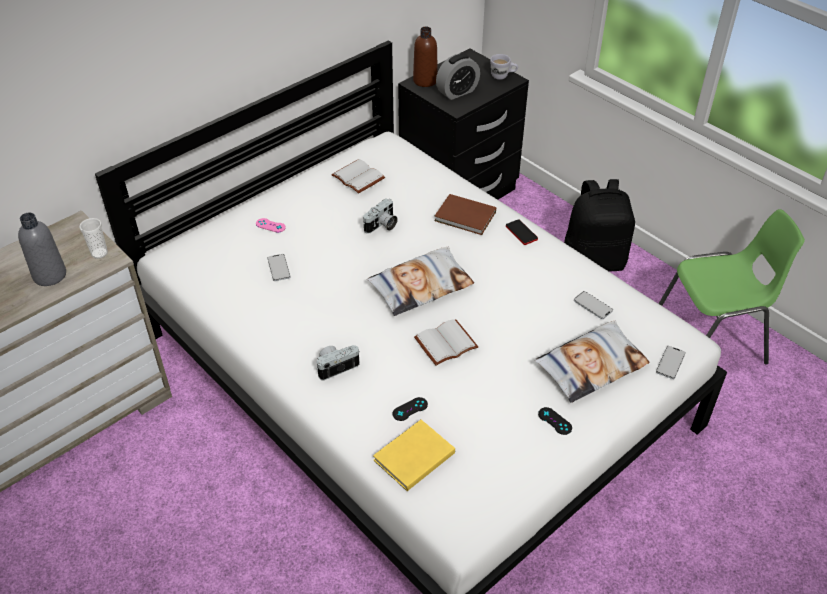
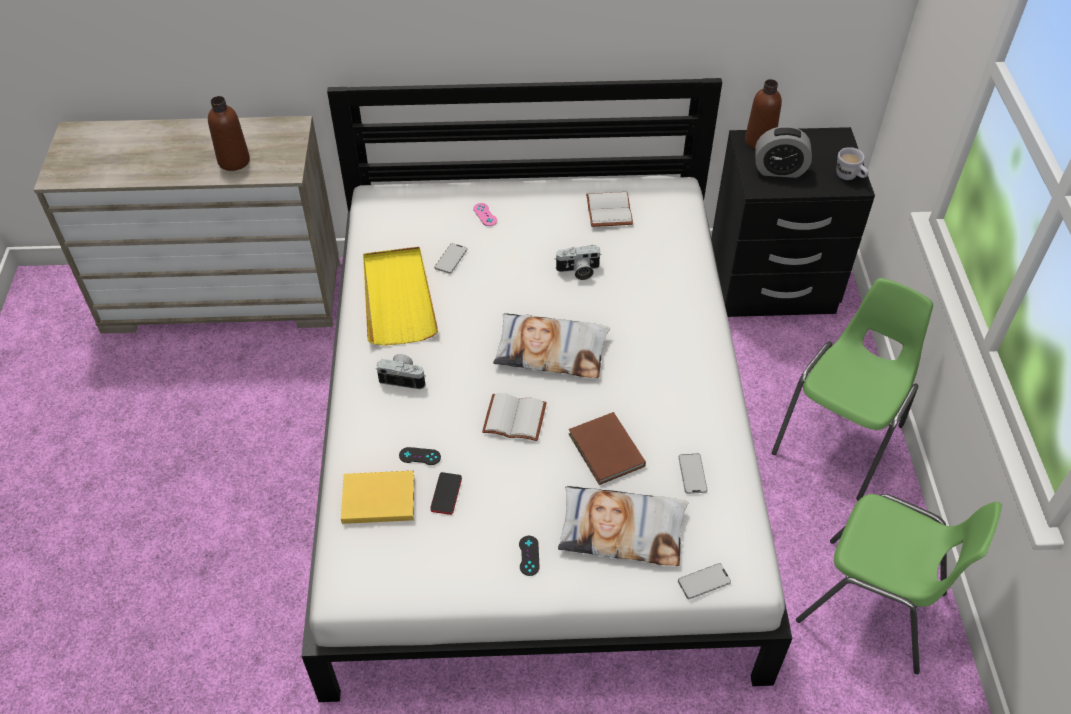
camera: 40 degrees right, 5 degrees up
grey bottle [18,212,66,286] -> brown bottle [208,96,250,171]
cup [79,218,108,259] -> none
brown book [434,194,496,235] -> brown book moved to [569,412,646,485]
phone [506,219,538,245] -> phone moved to [430,472,462,515]
black backpack [564,179,635,272] -> green chair [771,278,933,501]
none -> yellow tray [363,247,438,346]

